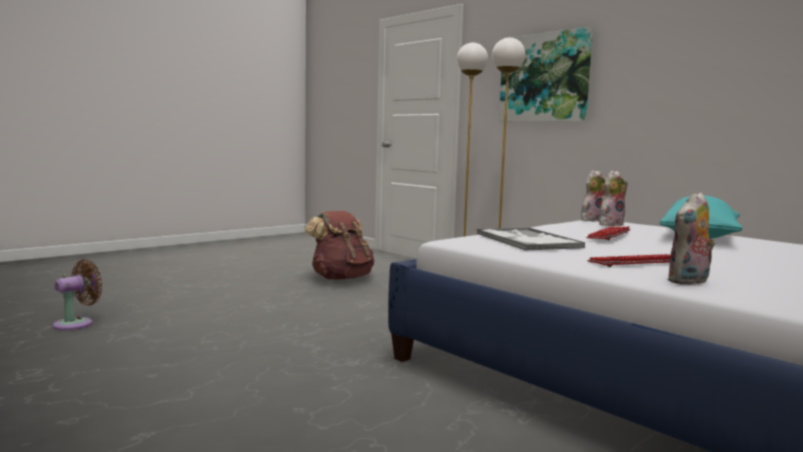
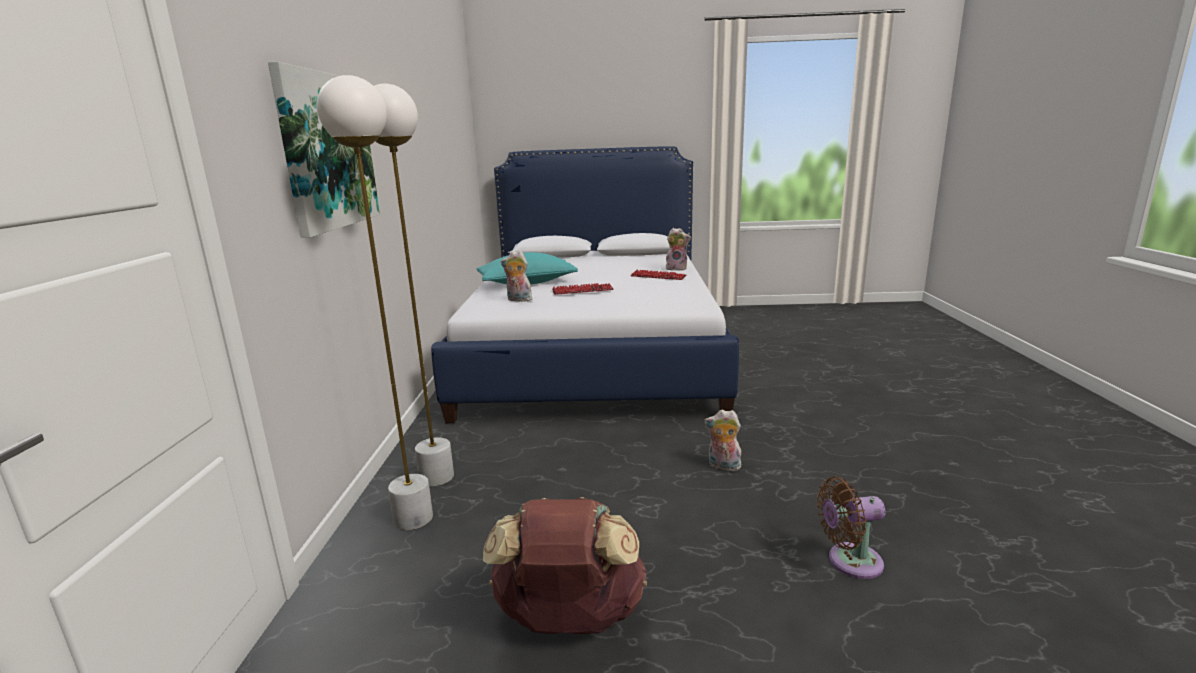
camera: 135 degrees left, 10 degrees up
brown fan [53,259,102,330] -> brown fan moved to [817,476,886,579]
tray [477,227,585,251] -> none
plush toy [581,170,606,222] -> plush toy moved to [704,409,741,471]

